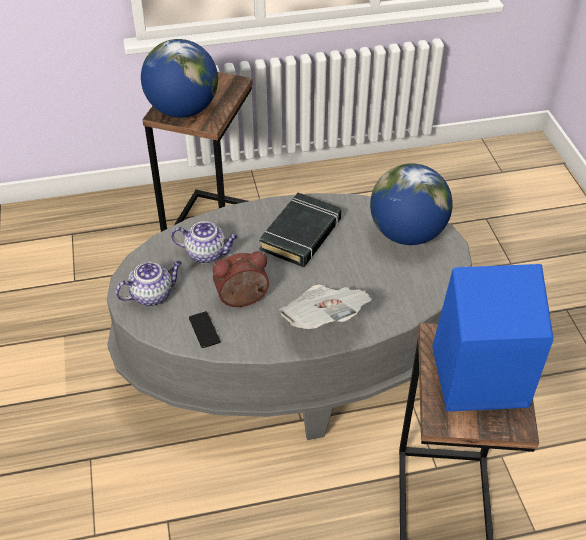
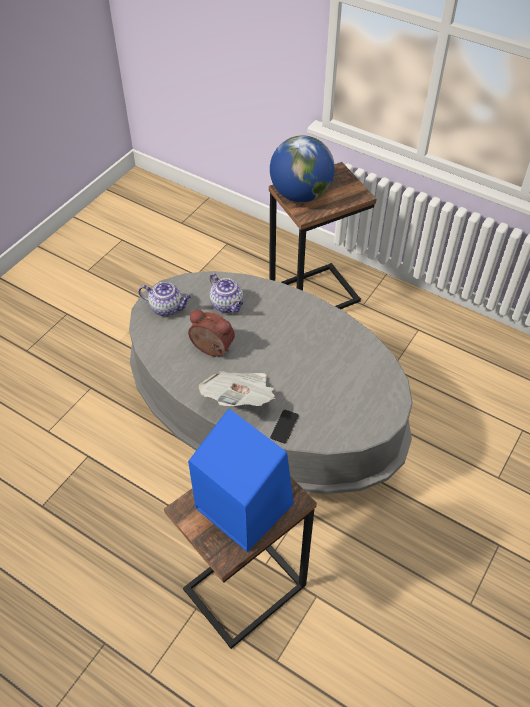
camera: 45 degrees right, 5 degrees up
phone [189,311,221,348] -> phone moved to [270,410,299,443]
black book [259,193,341,267] -> none
globe [370,163,453,245] -> none

